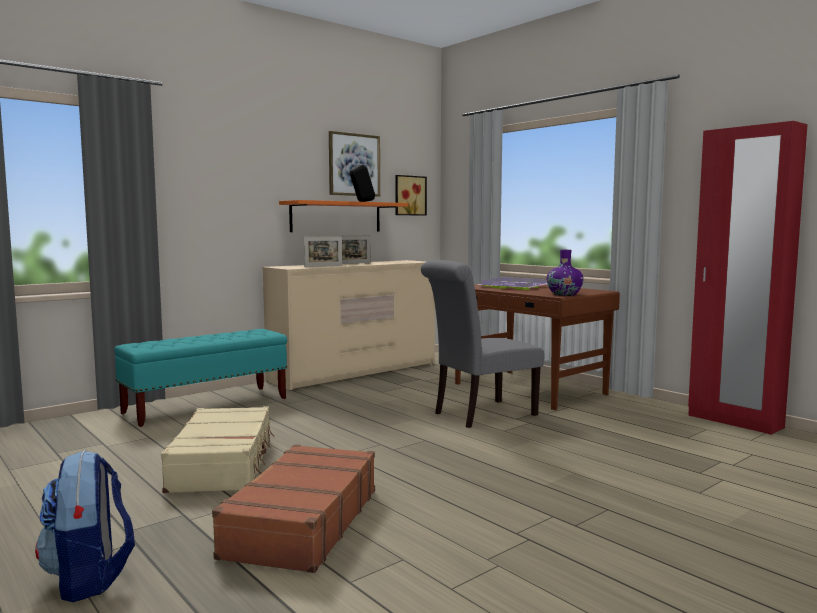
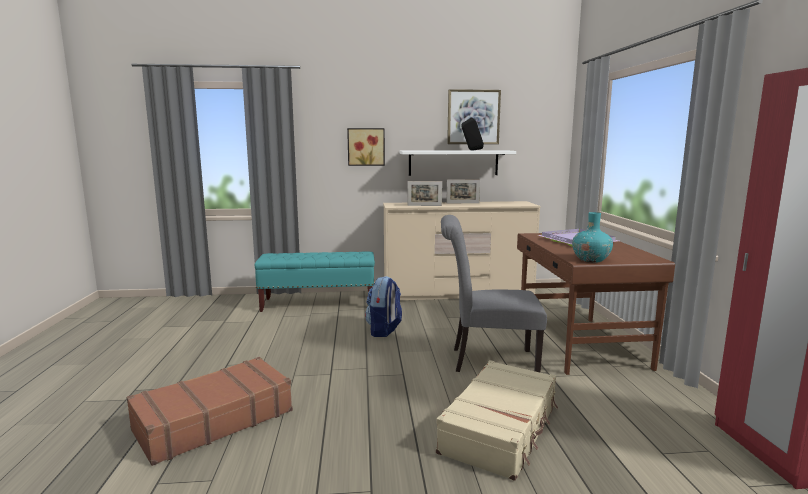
camera: 35 degrees right, 5 degrees up
backpack [35,450,135,602] -> backpack moved to [365,276,402,337]
beige suitcase [161,406,275,493] -> beige suitcase moved to [436,360,558,481]
orange shelf [279,200,408,232] -> white shelf [400,150,516,176]
picture [395,175,427,216] -> picture moved to [347,128,385,166]
purple vase [547,250,584,296] -> turquoise vase [572,212,613,263]

